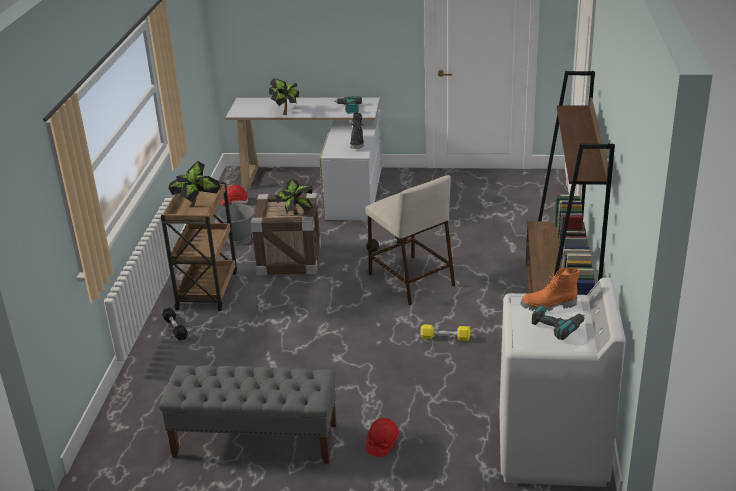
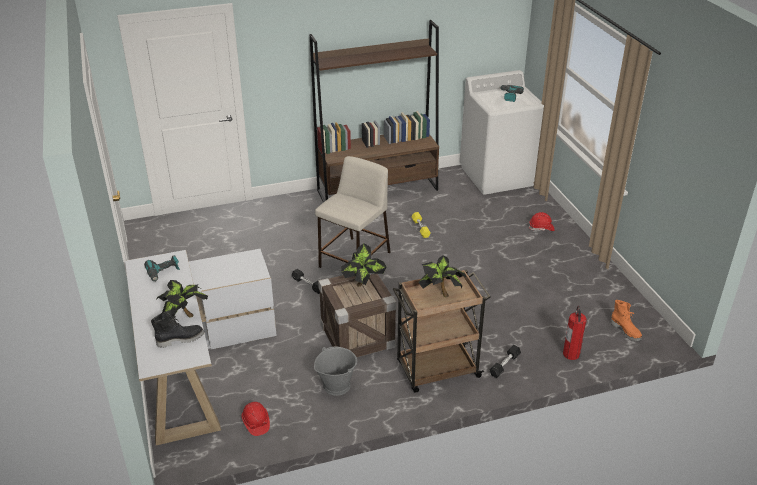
camera: 115 degrees left, 5 degrees up
grey bench [159,365,337,464] -> none
black boot [350,112,364,149] -> black boot moved to [151,311,204,348]
orange boot [520,268,580,312] -> orange boot moved to [610,300,642,341]
none -> fire extinguisher [563,306,587,360]

